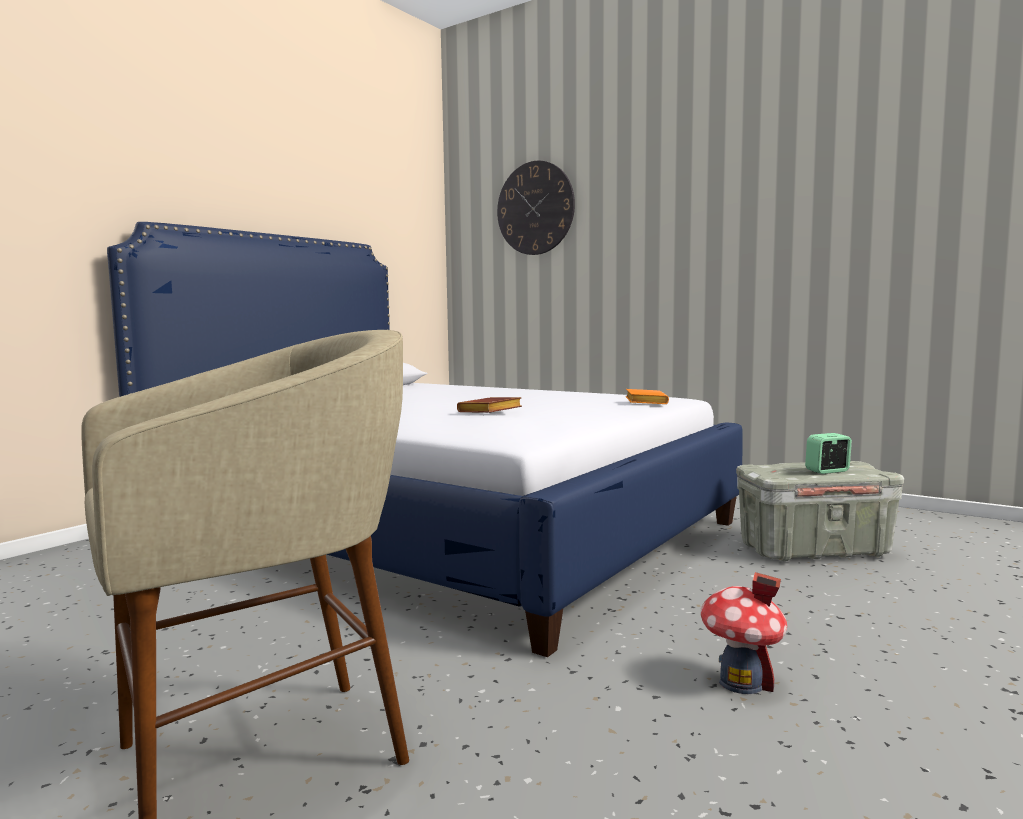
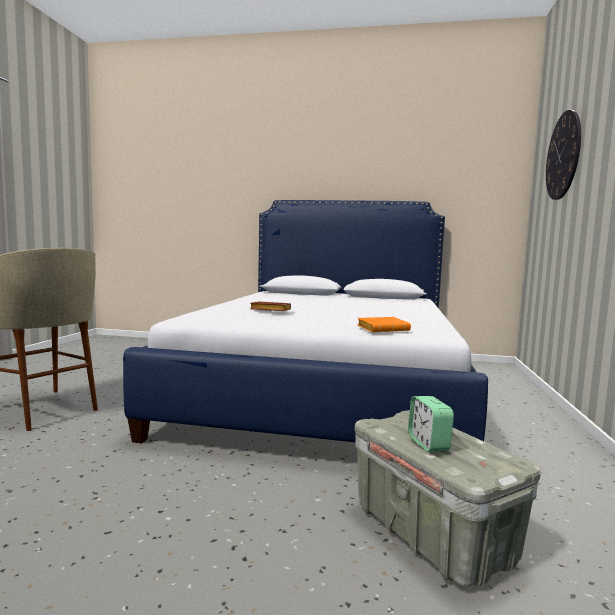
camera: 65 degrees right, 0 degrees up
toy house [700,572,787,694] -> none
alarm clock [805,433,852,474] -> alarm clock turned 150 degrees counterclockwise [408,396,454,452]

